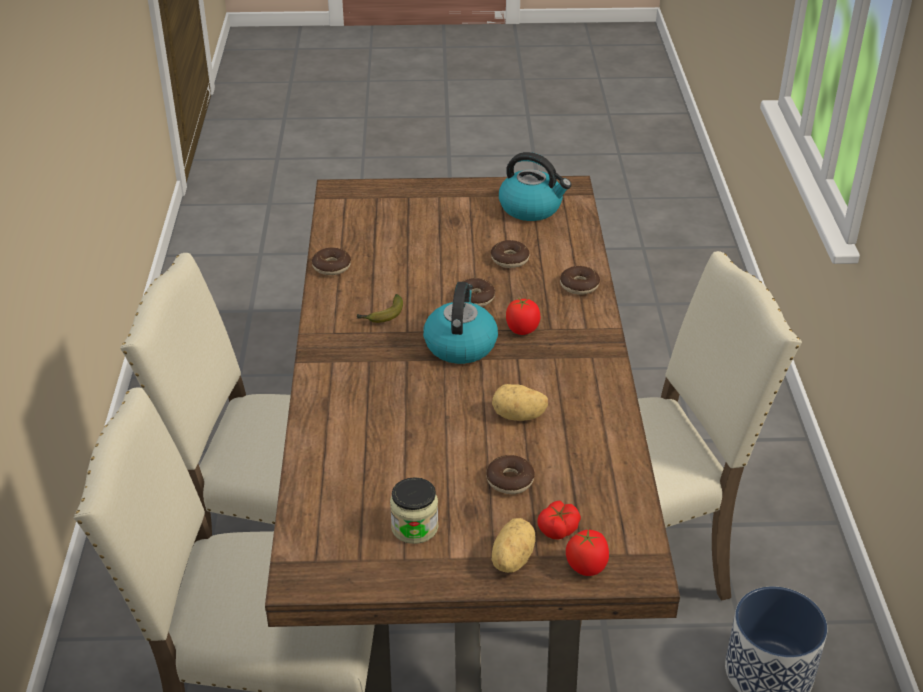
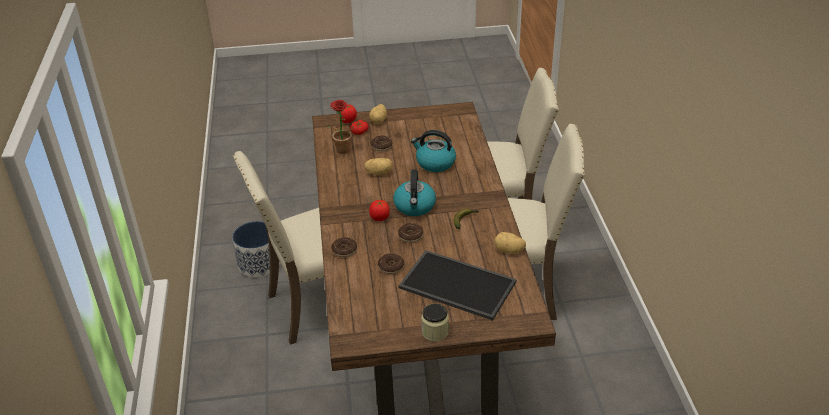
camera: 175 degrees right, 0 degrees up
donut [312,247,351,275] -> potato [494,232,526,254]
jar [390,477,438,544] -> jar moved to [421,304,449,342]
kettle [499,152,571,221] -> kettle moved to [411,130,456,172]
none -> potted plant [325,100,362,154]
none -> tray [399,250,517,321]

